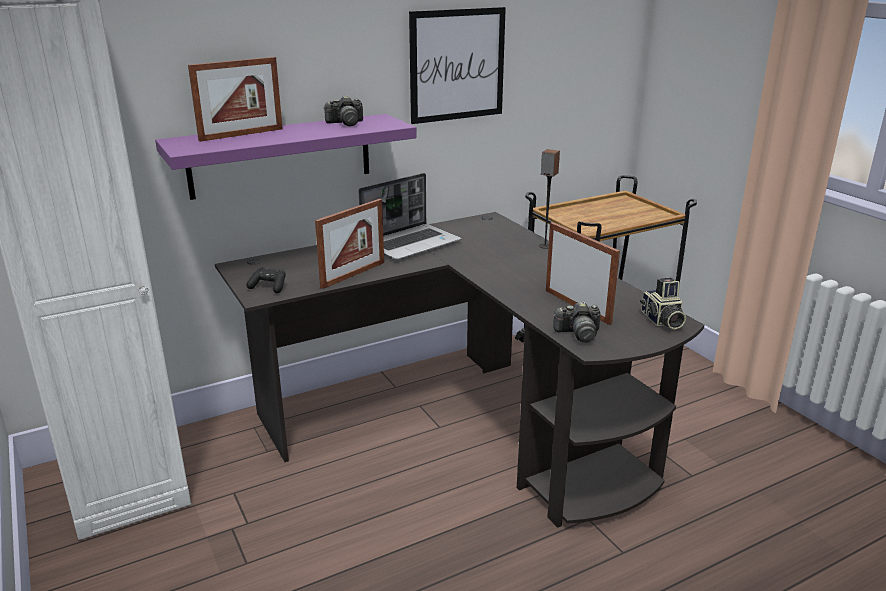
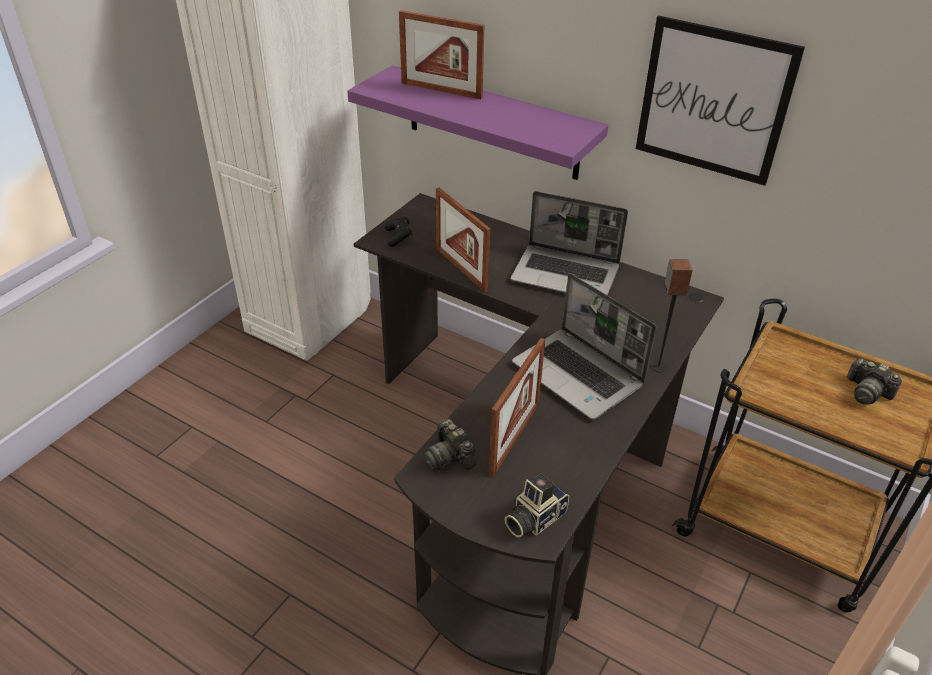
camera: 60 degrees right, 15 degrees up
picture frame [315,199,384,289] -> picture frame turned 45 degrees clockwise [436,188,491,292]
camera [323,95,363,126] -> camera moved to [847,358,902,405]
none -> laptop [512,273,656,420]

